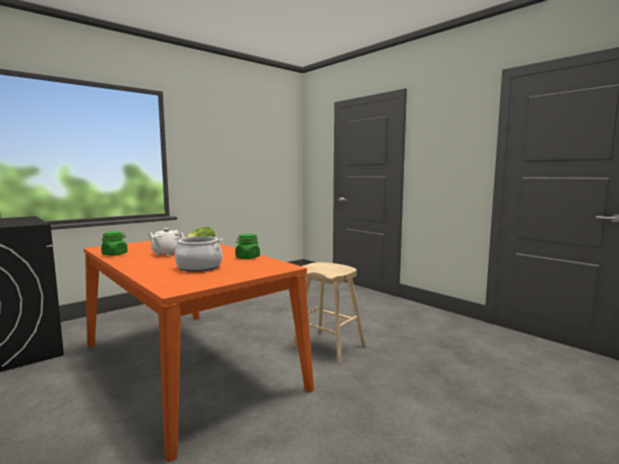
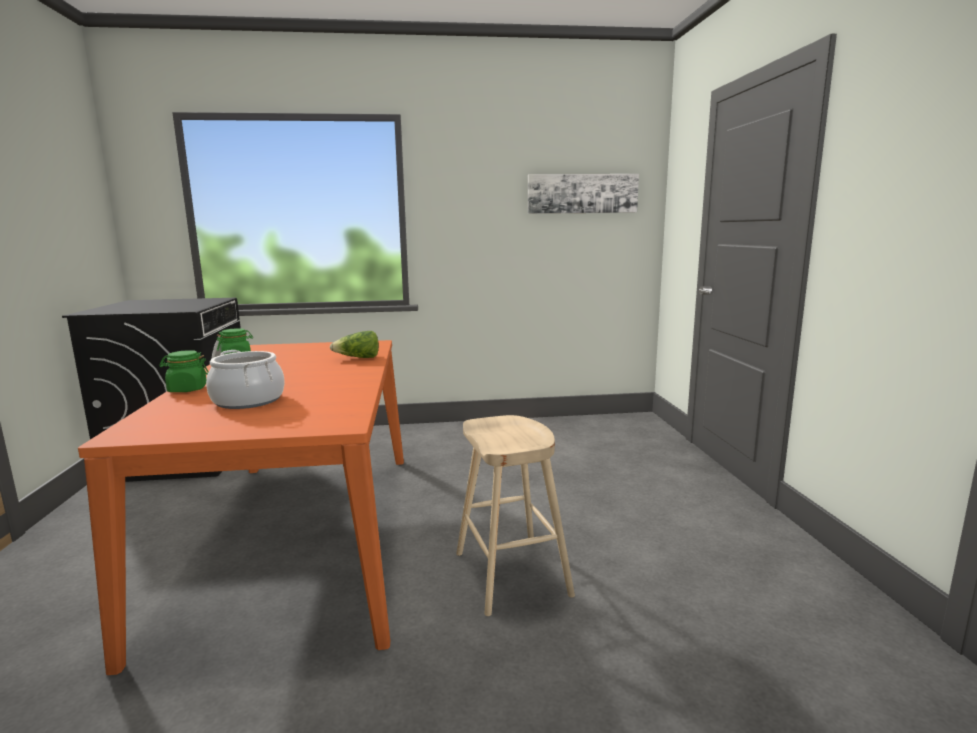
camera: 35 degrees right, 5 degrees up
white teapot [147,228,185,256] -> none
green jar [235,234,260,259] -> green jar moved to [159,350,209,392]
none -> picture [528,174,639,214]

